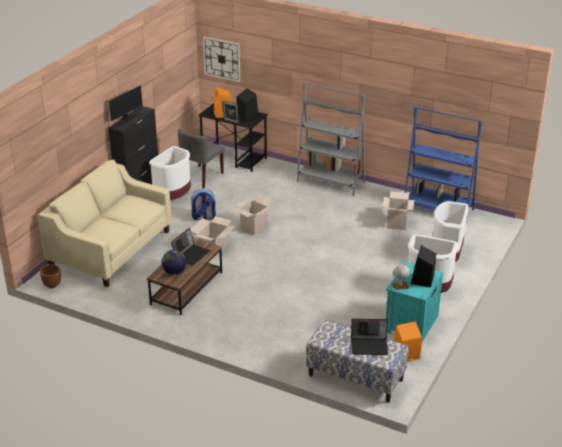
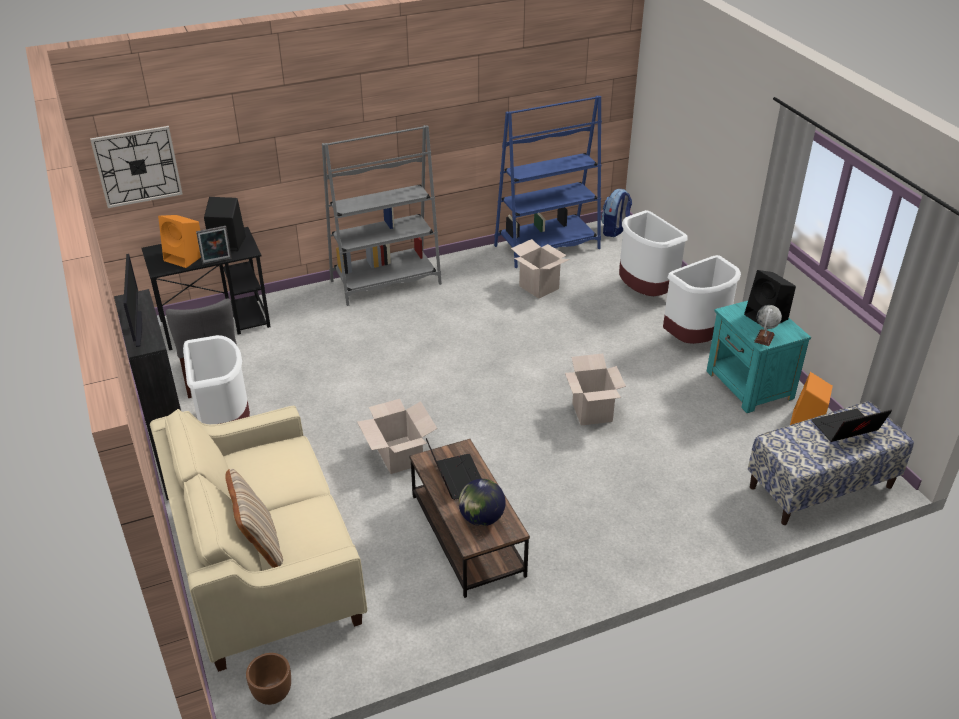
camera: 50 degrees left, 5 degrees up
backpack [191,189,216,220] -> backpack moved to [601,189,632,237]
cardboard box [233,194,273,235] -> cardboard box moved to [565,354,626,426]
laptop [351,319,388,355] -> laptop turned 150 degrees counterclockwise [812,408,892,442]
none -> beige pillow [226,469,283,568]

